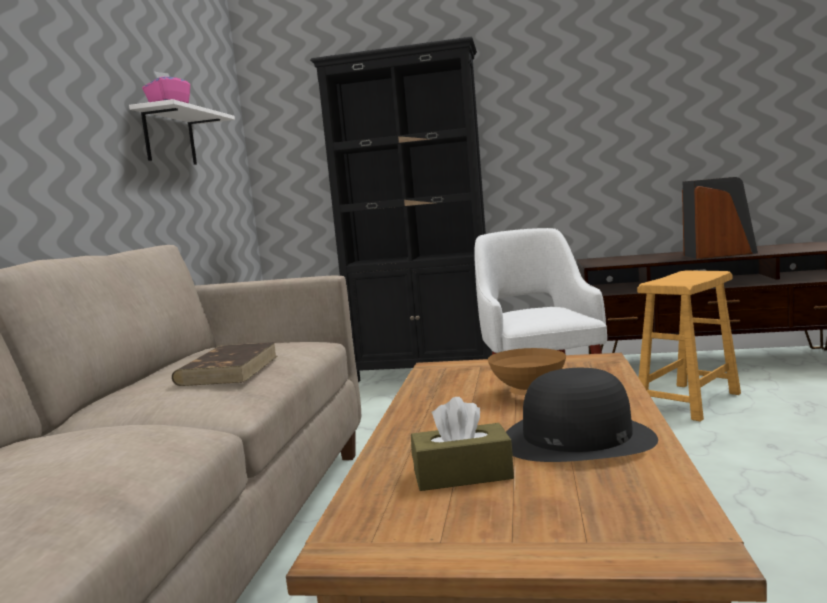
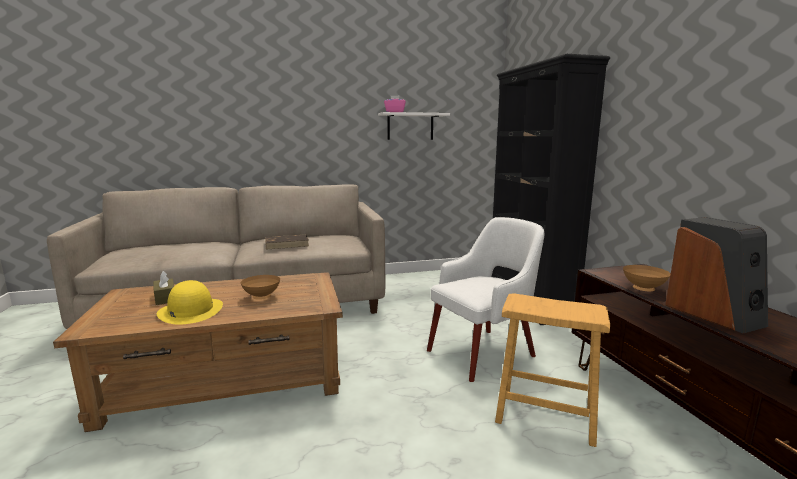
camera: 65 degrees right, 5 degrees up
black hat [506,368,658,462] -> yellow hat [157,280,223,325]
none -> brown bowl [623,265,671,291]

